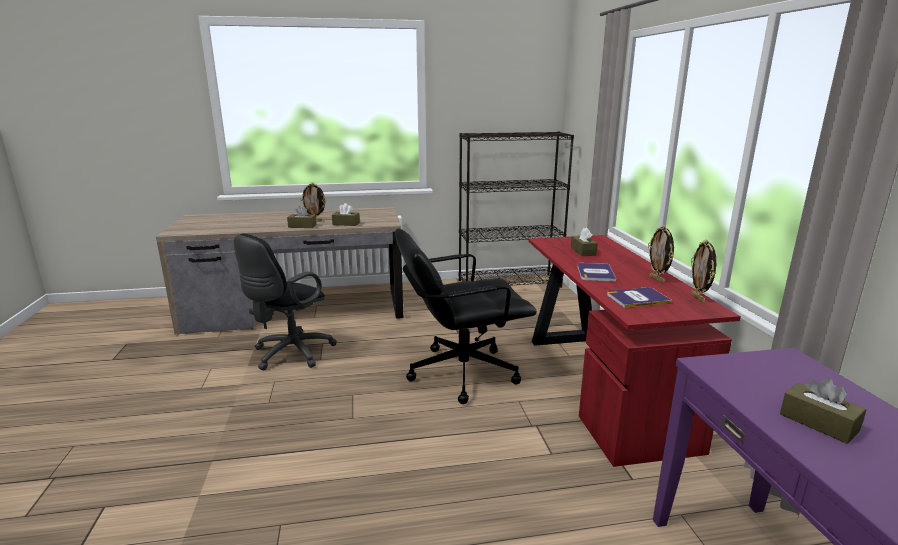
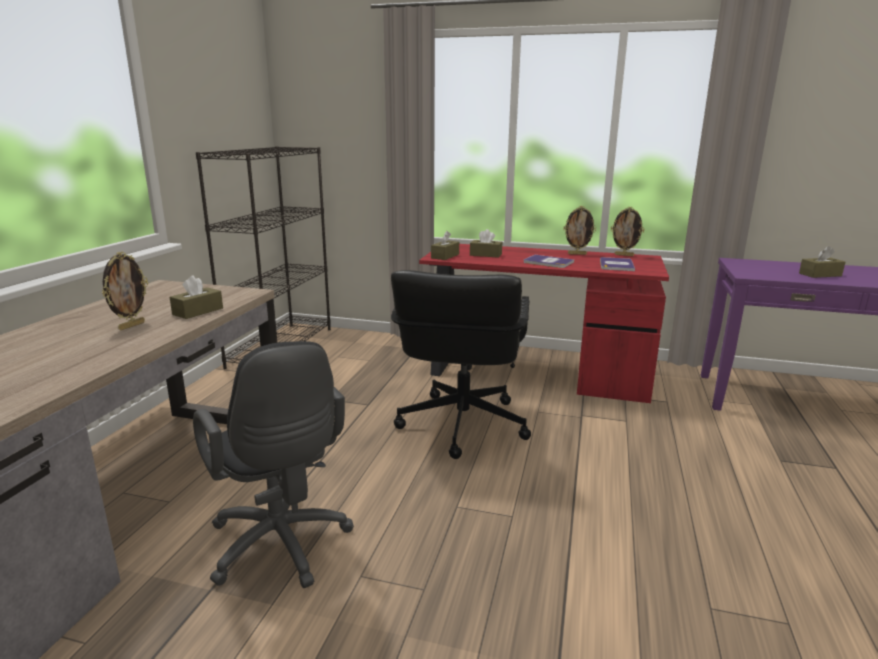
camera: 65 degrees left, 0 degrees up
brown tissue box [287,206,316,228] -> brown tissue box moved to [431,231,459,260]

